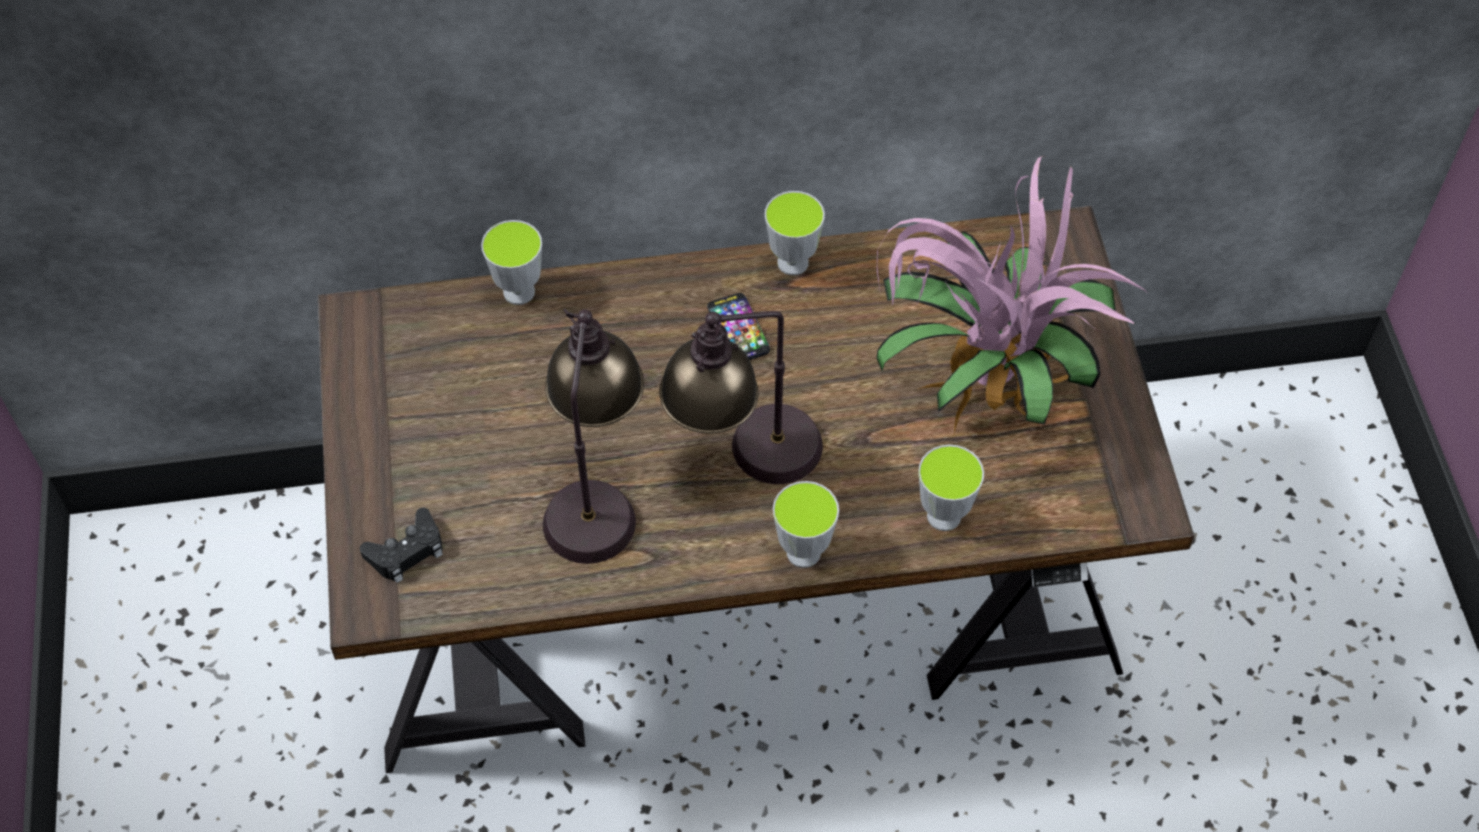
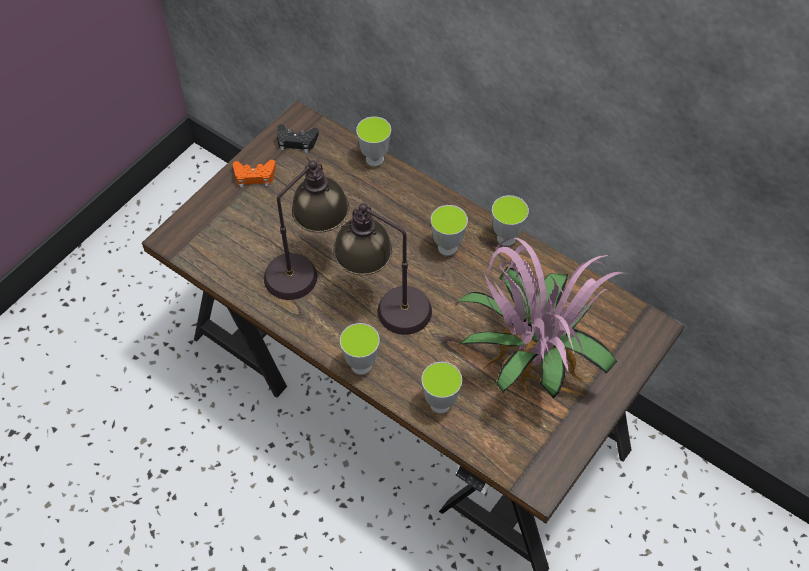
camera: 45 degrees right, 0 degrees up
black game controller [360,508,443,583] -> black game controller moved to [277,124,319,153]
phone [707,293,770,360] -> cup [431,205,468,256]
none -> orange game controller [233,160,276,188]

